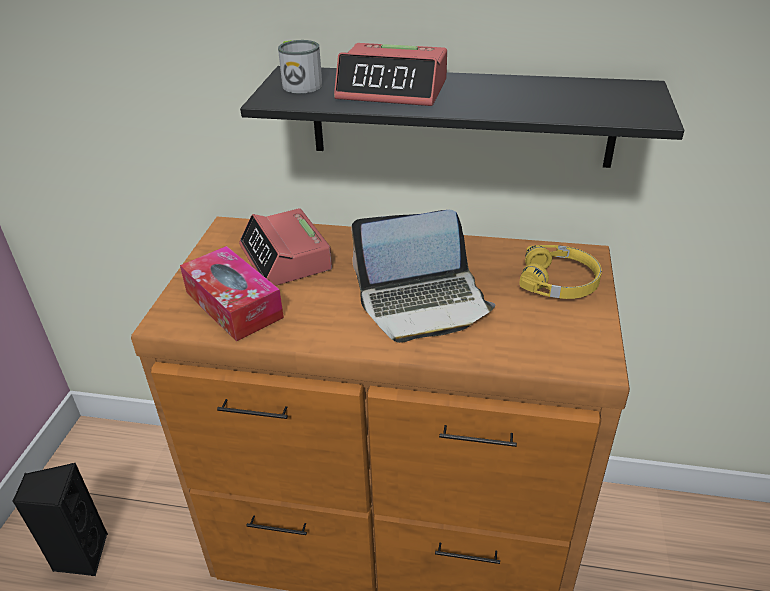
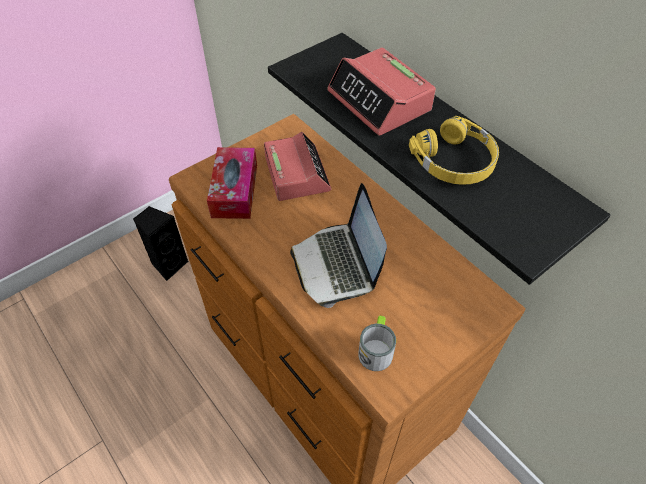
camera: 40 degrees right, 15 degrees up
alarm clock [239,208,332,286] -> alarm clock turned 150 degrees clockwise [264,132,331,201]
mug [278,40,322,93] -> mug moved to [359,315,396,371]
laptop [351,210,495,343] -> laptop turned 45 degrees clockwise [290,183,387,308]
yellow headphones [519,245,602,299] -> yellow headphones moved to [409,116,499,185]

